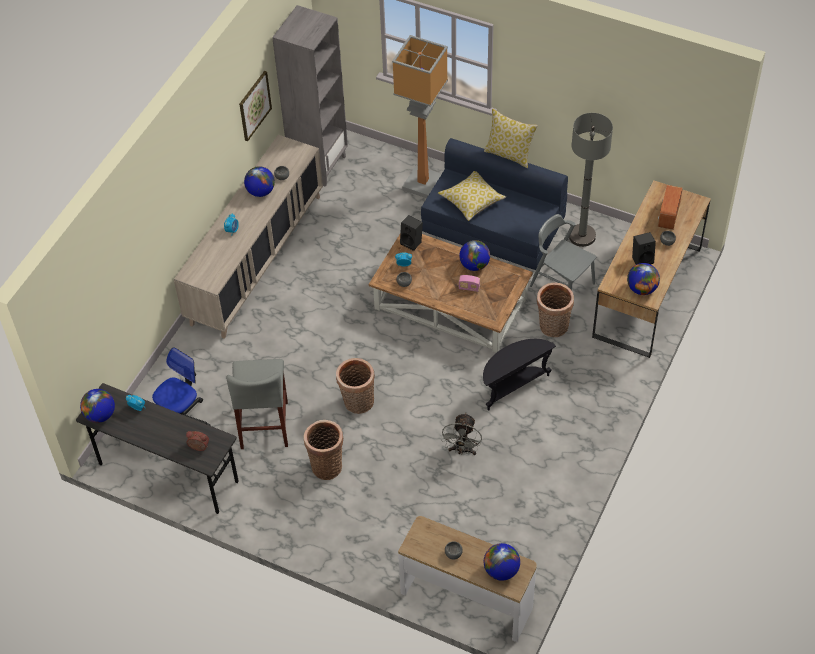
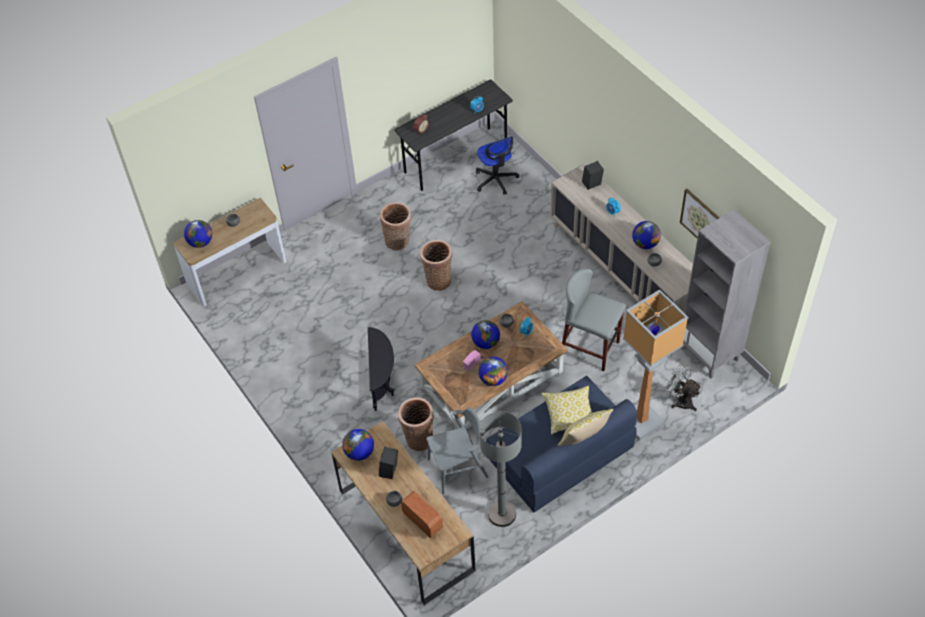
camera: 120 degrees right, 0 degrees up
globe [80,389,115,423] -> globe moved to [471,320,500,349]
grey stool [226,359,288,449] -> grey stool moved to [562,269,626,372]
black speaker [400,215,423,251] -> black speaker moved to [582,161,604,190]
grey fan [441,413,482,455] -> grey fan moved to [664,363,702,411]

